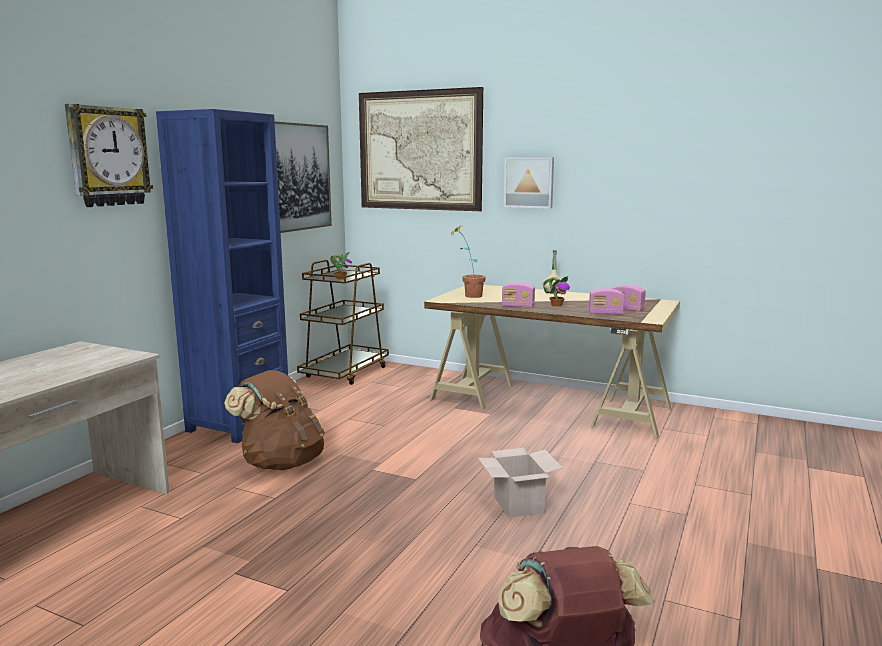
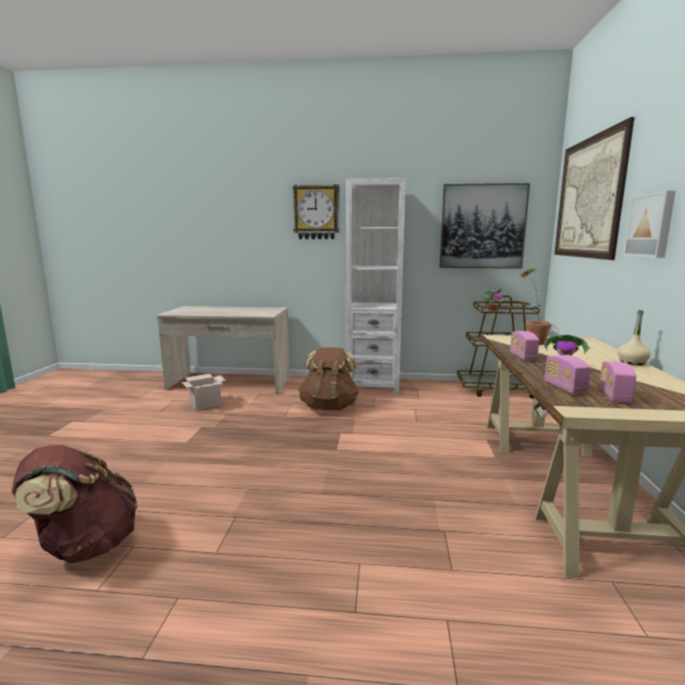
camera: 70 degrees right, 0 degrees up
blue bookcase [156,109,288,443] -> white bookcase [346,178,406,394]
cardboard box [478,448,563,518] -> cardboard box moved to [181,374,226,411]

